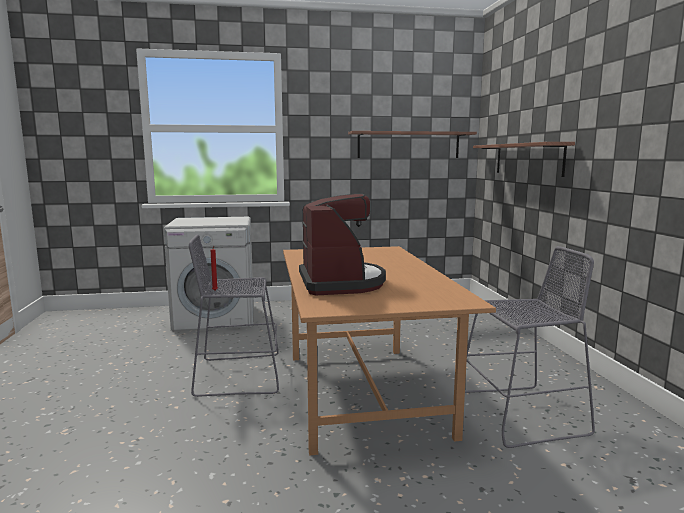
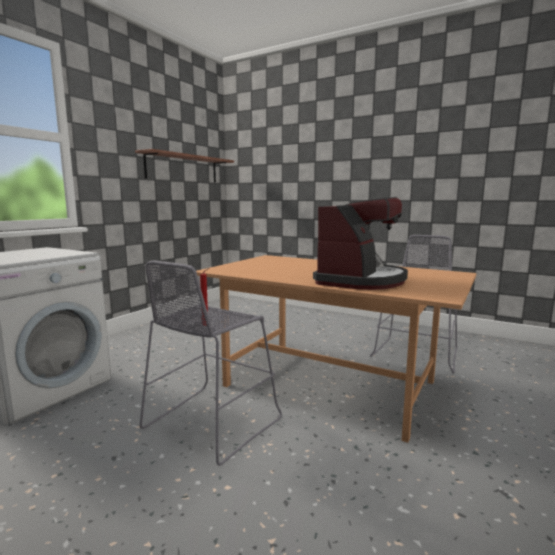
camera: 50 degrees left, 0 degrees up
coffee machine [299,194,386,295] -> coffee machine turned 90 degrees clockwise [313,197,408,290]
shelf [473,142,575,177] -> none

